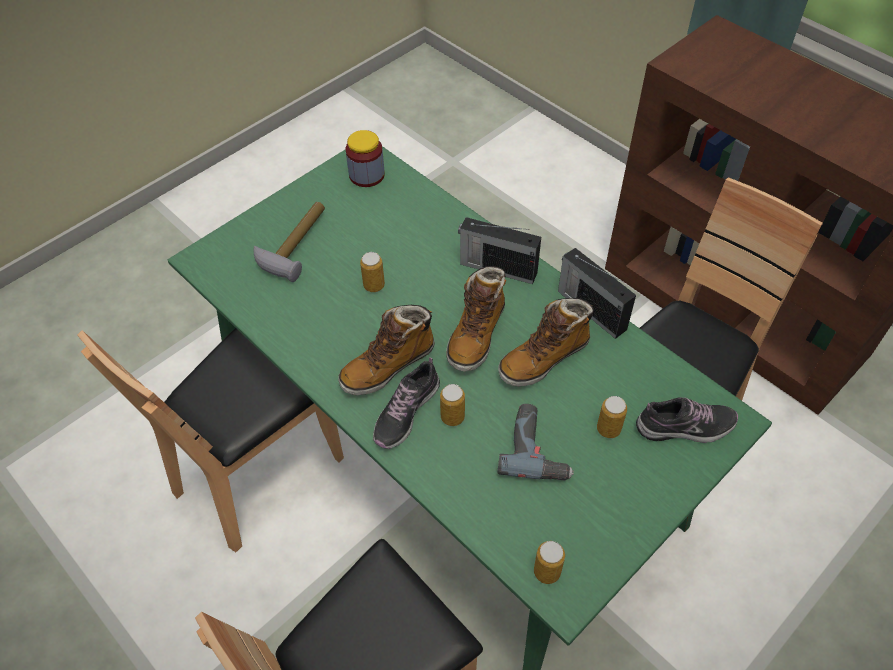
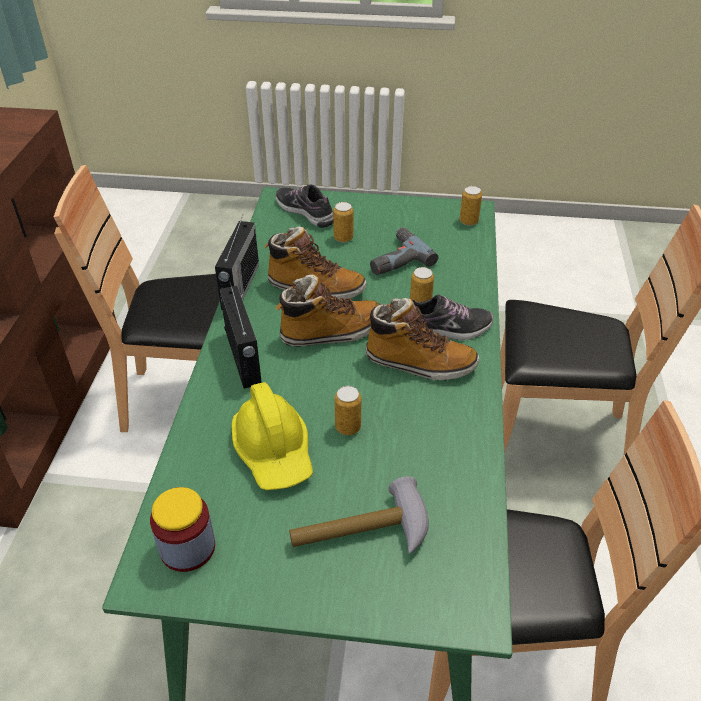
camera: 130 degrees left, 10 degrees down
none -> yellow hard hat [231,382,313,490]

